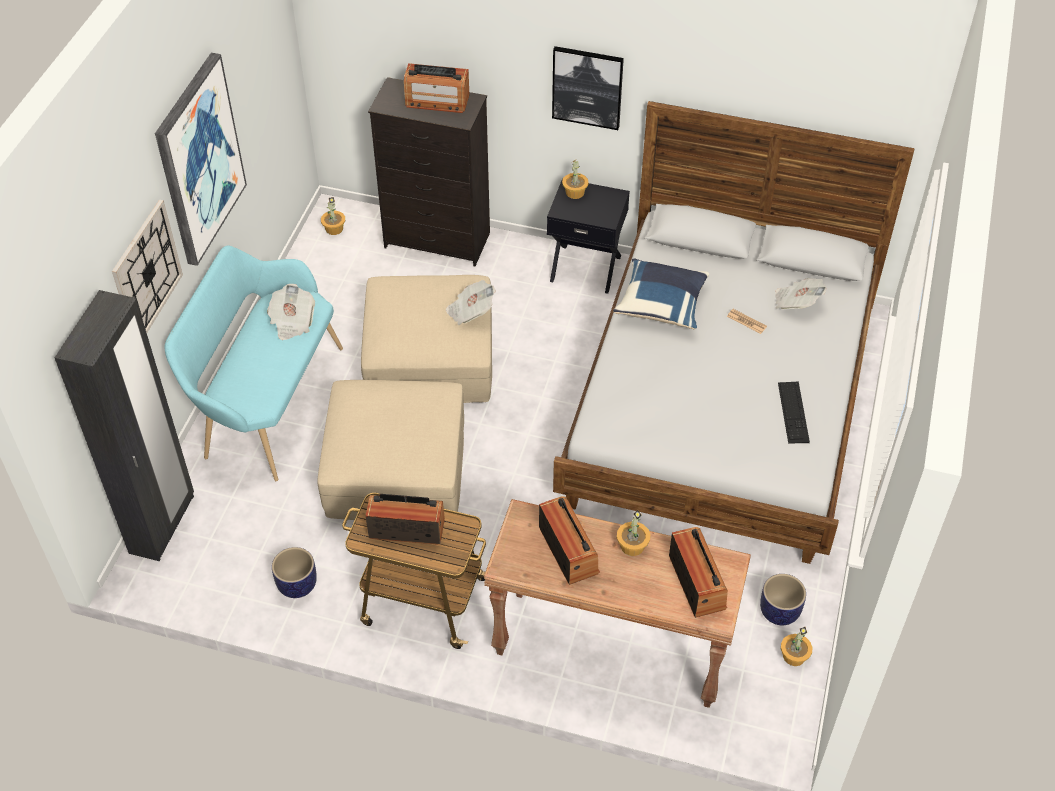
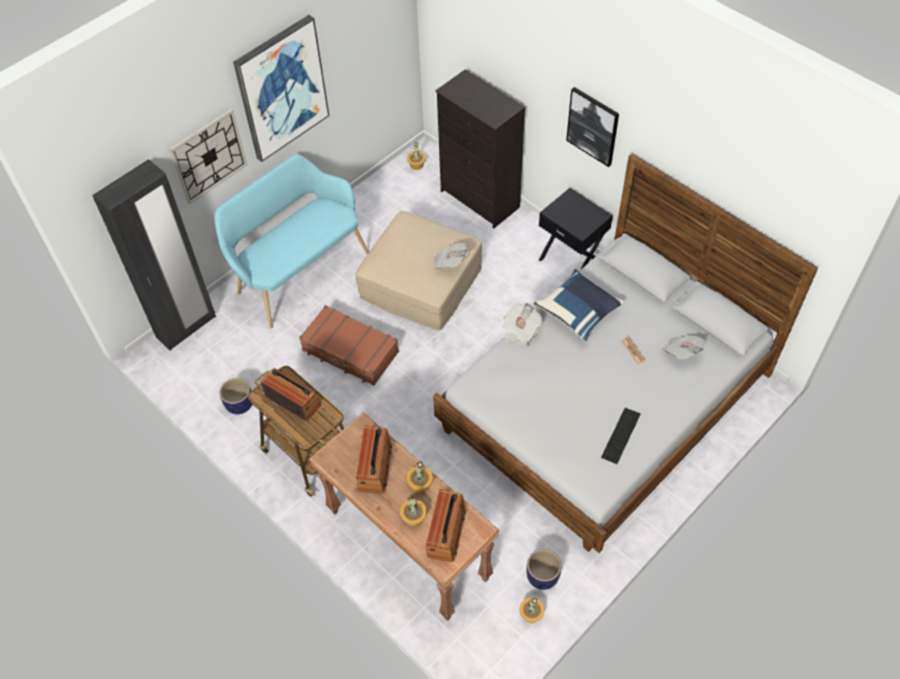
camera: 30 degrees right, 5 degrees up
newspaper [267,284,315,340] -> newspaper moved to [503,303,542,346]
beige ottoman [317,380,464,520] -> brown suitcase [299,305,399,386]
radio [404,63,469,113] -> none
potted plant [562,160,589,199] -> potted plant moved to [400,497,427,527]

